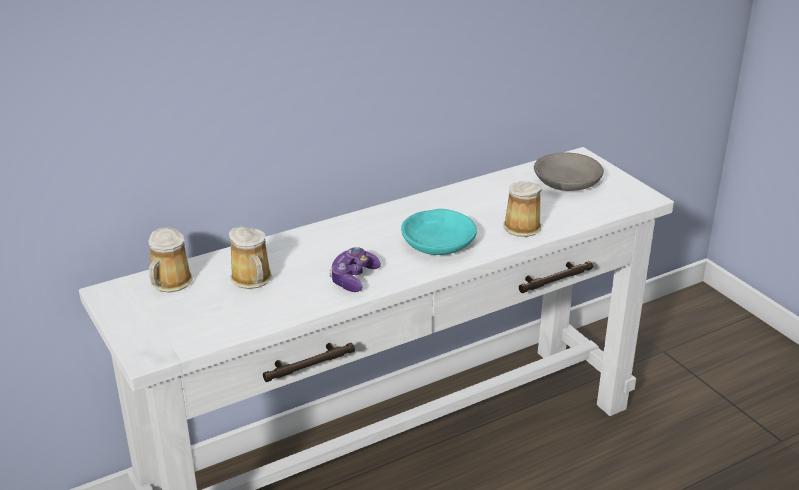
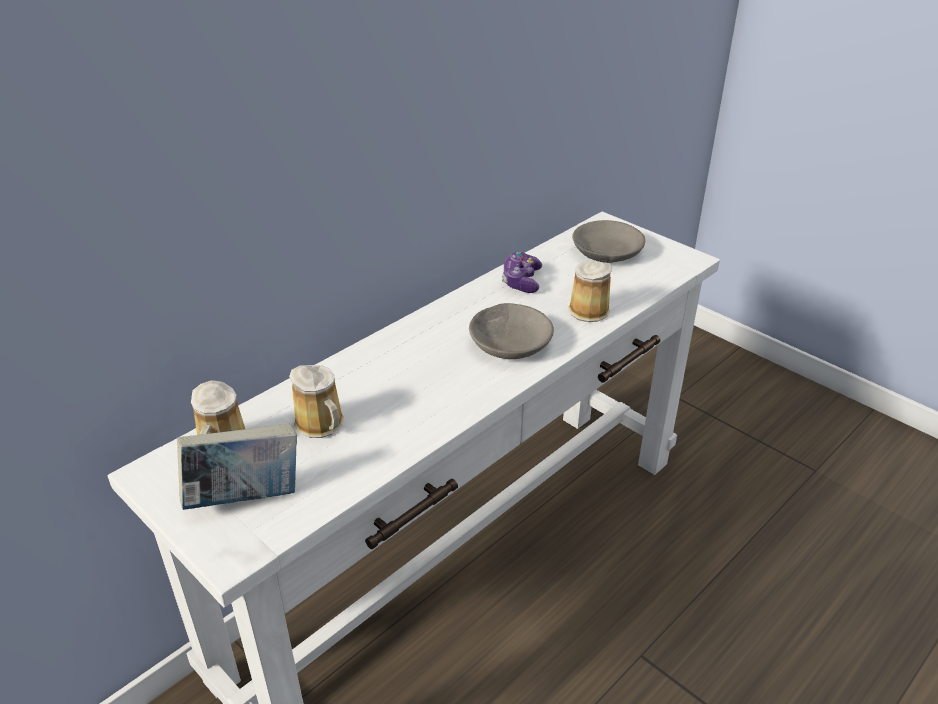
camera: 15 degrees left, 5 degrees up
game controller [329,247,381,292] -> game controller moved to [502,252,542,293]
turquoise bowl [401,209,477,255] -> grey bowl [469,303,554,359]
none -> book [177,424,297,510]

